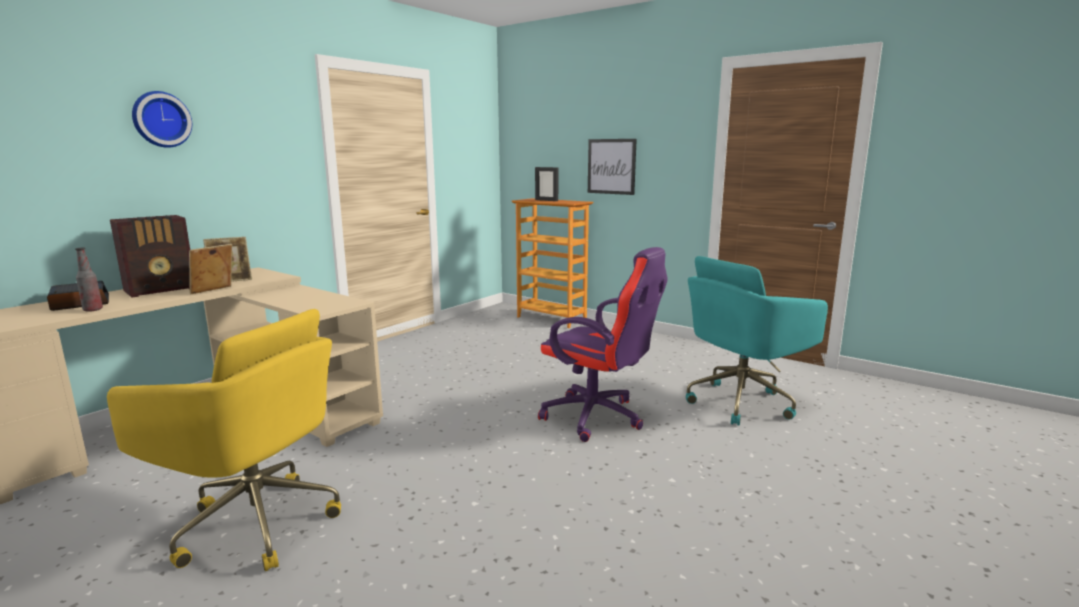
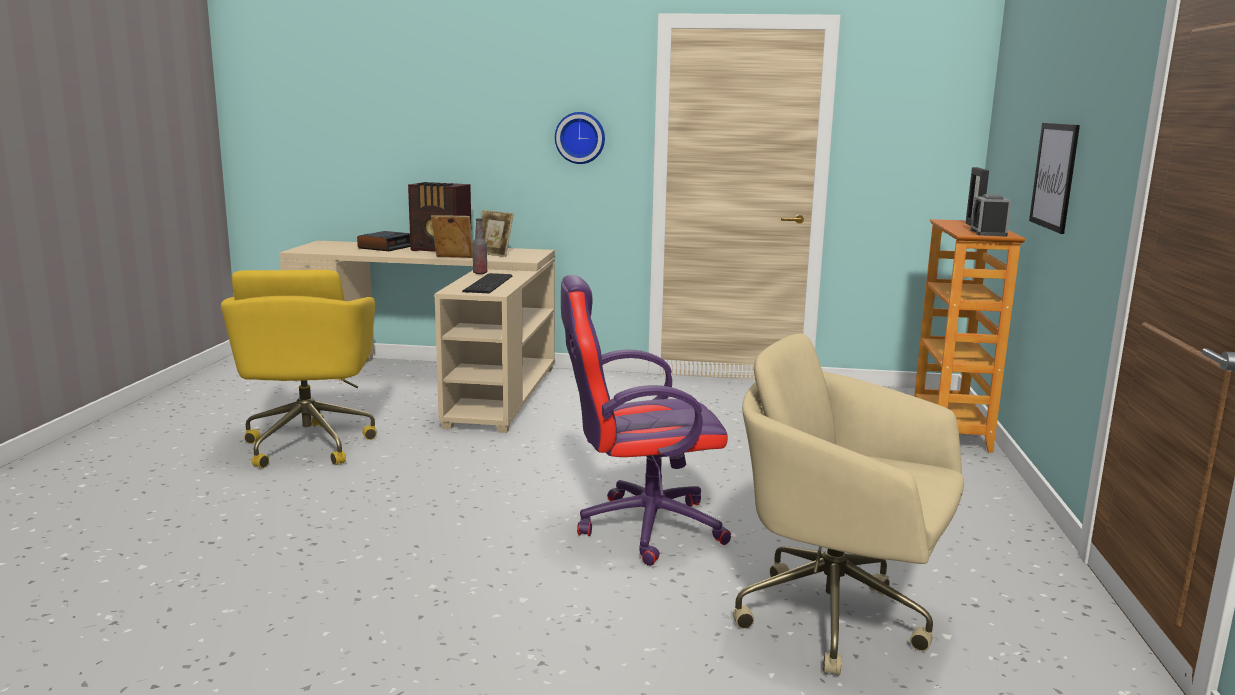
camera: 60 degrees right, 0 degrees up
bottle [75,248,103,312] -> bottle moved to [473,218,487,274]
wall clock [132,91,192,148] -> wall clock moved to [555,112,605,164]
purple office chair [538,247,668,442] -> purple office chair turned 75 degrees clockwise [561,275,731,566]
turquoise office chair [686,256,828,425] -> beige office chair [733,334,964,676]
none -> keyboard [462,273,512,293]
none -> alarm clock [970,194,1011,236]

